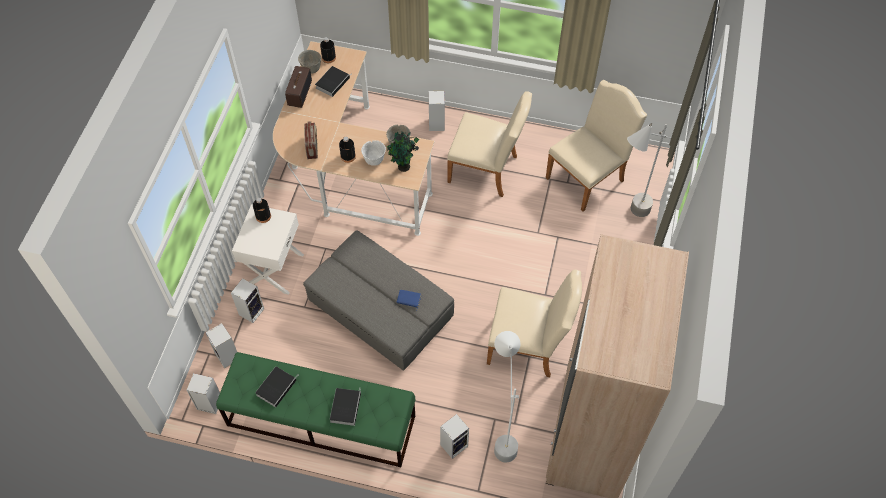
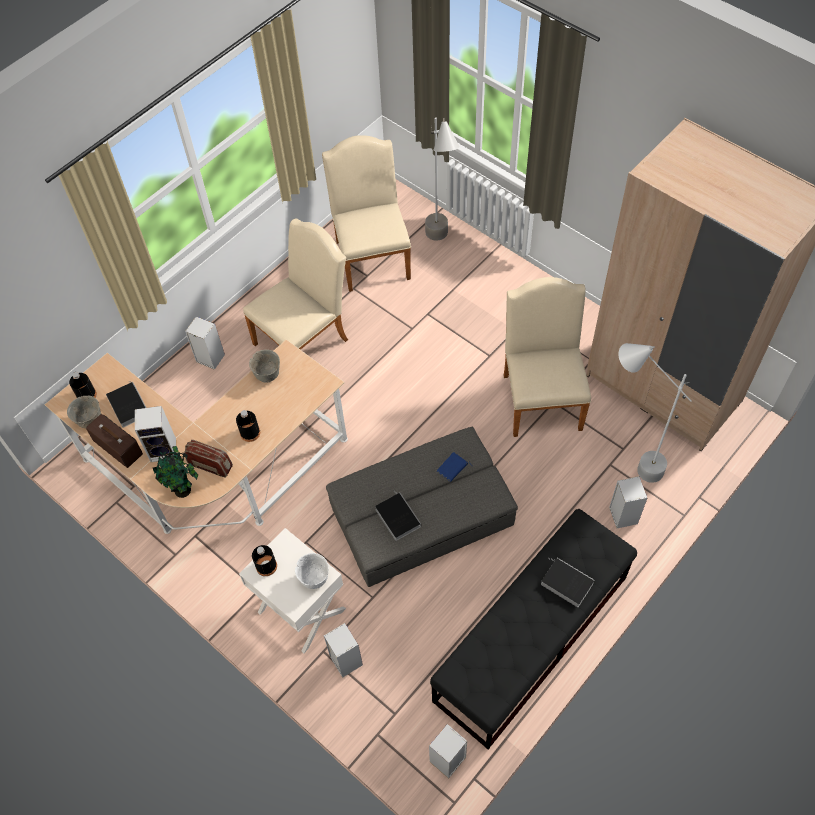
camera: 60 degrees left, 0 degrees up
speaker [206,323,237,368] -> speaker moved to [135,406,176,462]
green bench [216,352,415,467] -> black bench [430,509,637,749]
book [255,367,298,407] -> book moved to [375,491,421,541]
white bowl [361,140,386,166] -> white bowl moved to [295,553,329,589]
potted plant [387,131,419,172] -> potted plant moved to [153,446,198,498]
beige chair [487,270,582,377] -> beige chair turned 45 degrees counterclockwise [504,277,591,437]

